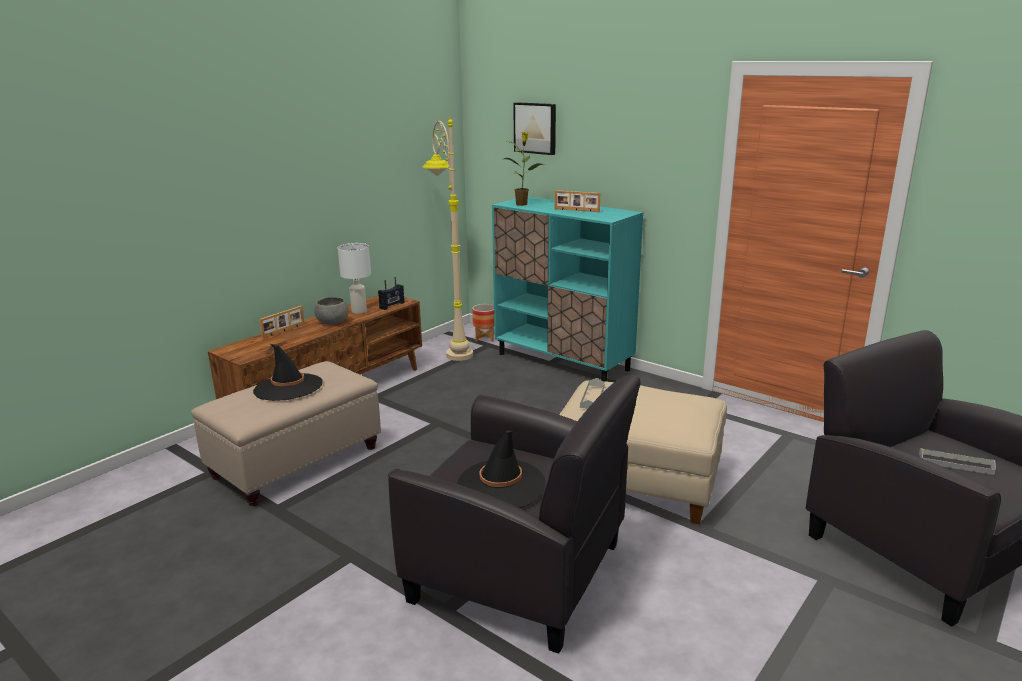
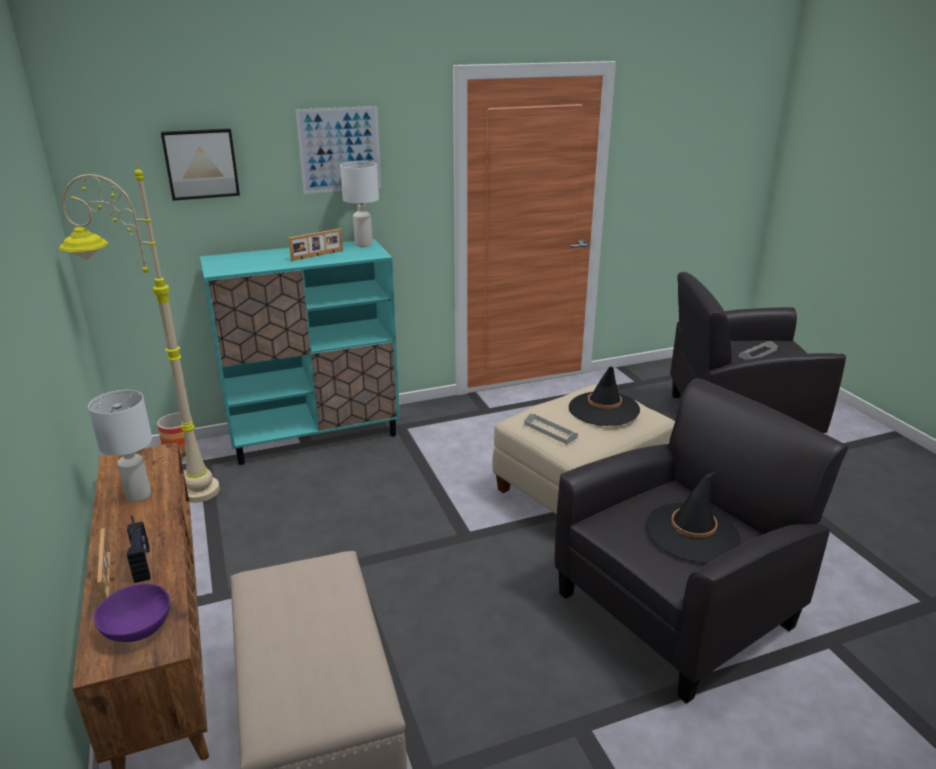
camera: 60 degrees left, 5 degrees up
black hat [253,343,323,401] -> black hat moved to [569,366,640,426]
grey bowl [314,297,349,325] -> none
radio [378,277,405,310] -> radio moved to [127,515,150,583]
potted plant [504,132,546,206] -> none
none -> purple bowl [94,584,170,642]
none -> picture [296,106,381,194]
none -> white table lamp [340,161,379,247]

